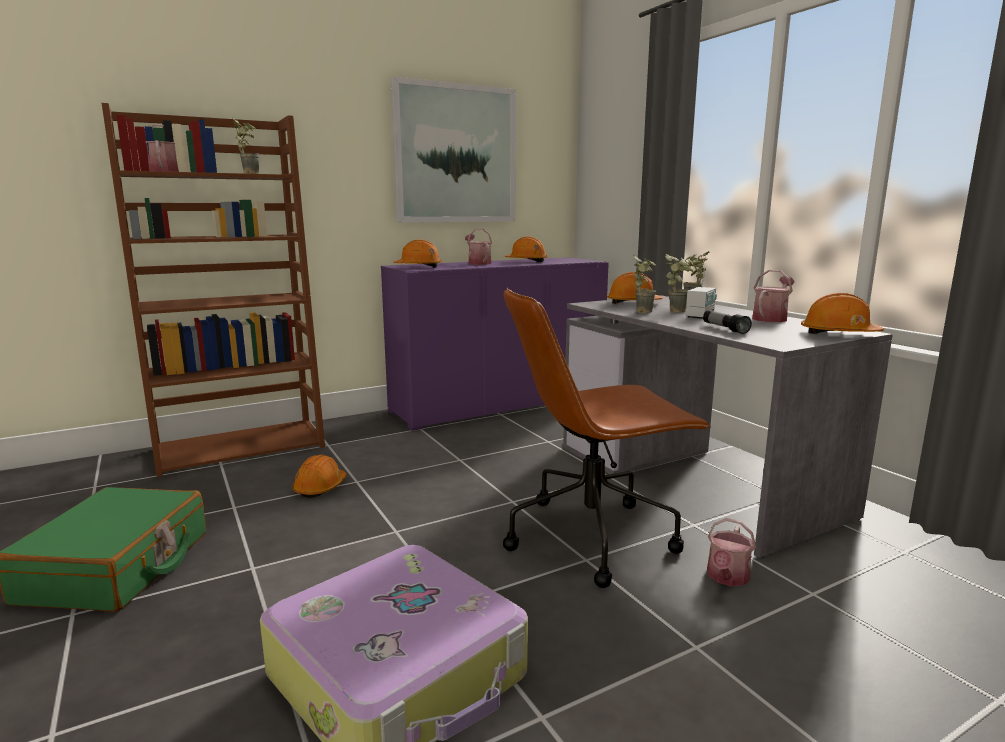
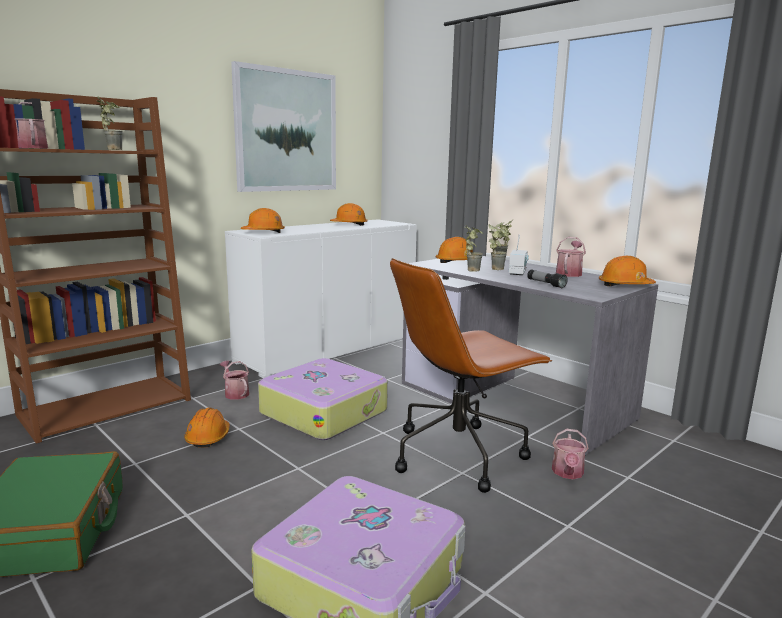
camera: 15 degrees left, 0 degrees up
purple cabinet [381,257,609,431] -> white cabinet [225,219,417,378]
watering can [465,229,492,265] -> watering can moved to [220,361,249,400]
none -> suitcase [258,358,388,440]

